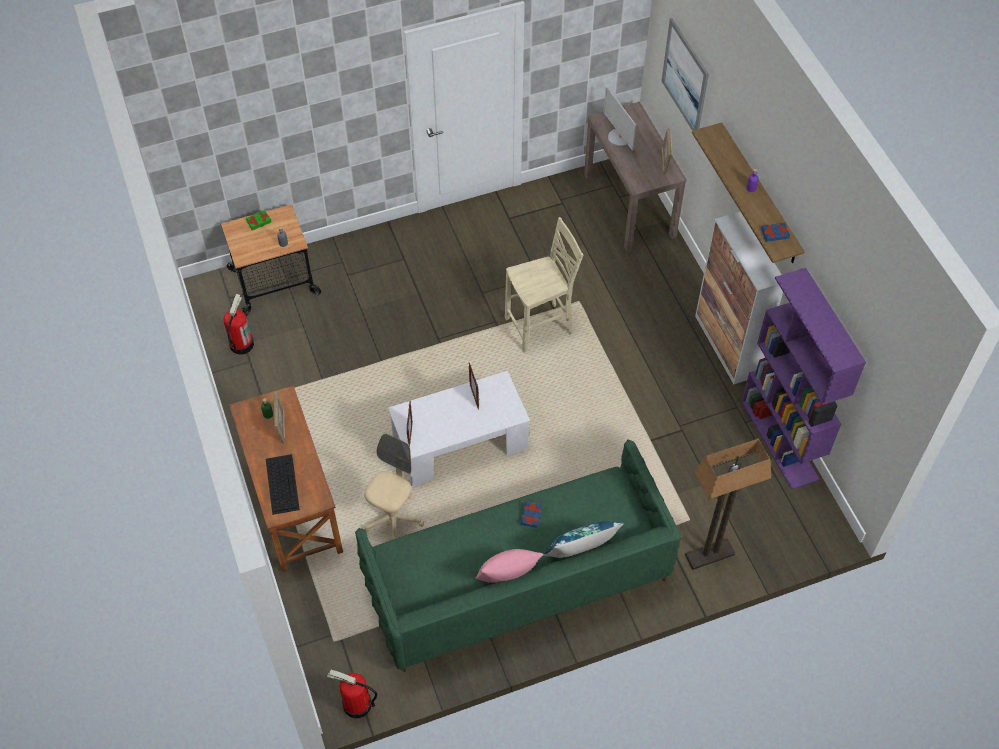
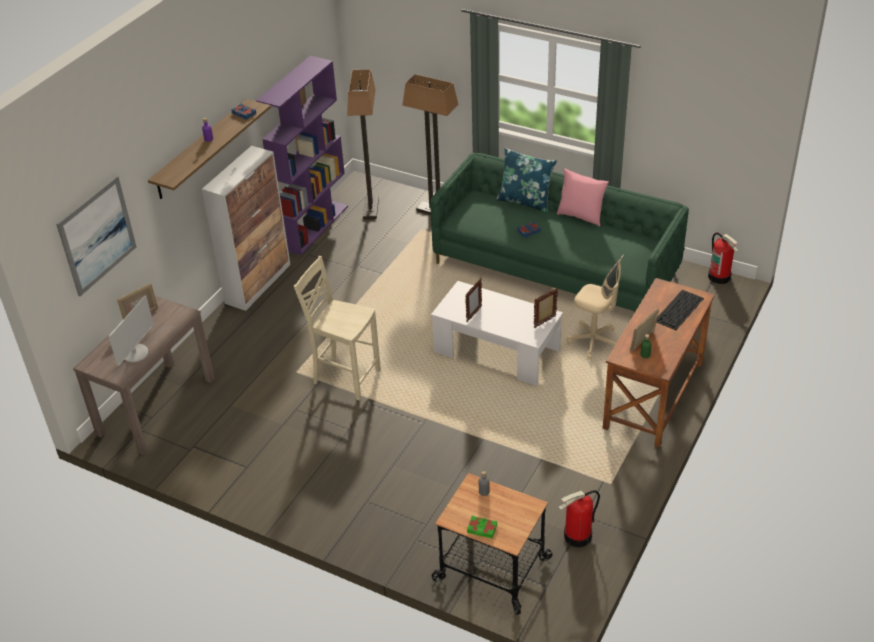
camera: 130 degrees left, 15 degrees down
beige office chair [364,433,424,540] -> beige office chair turned 135 degrees counterclockwise [567,254,624,360]
none -> floor lamp [347,70,379,219]

